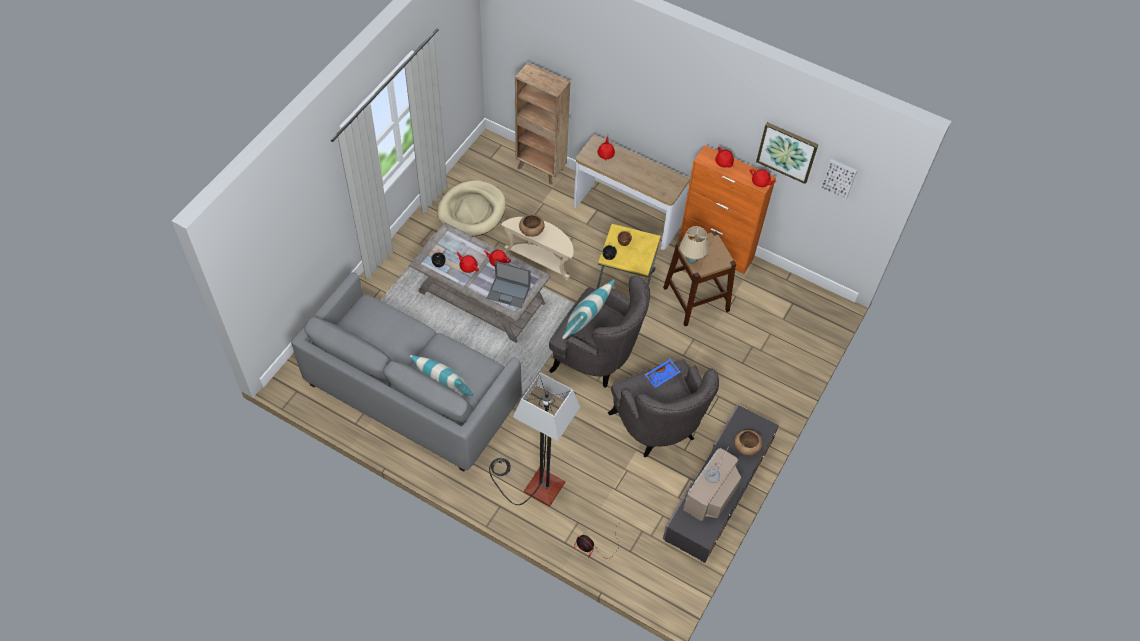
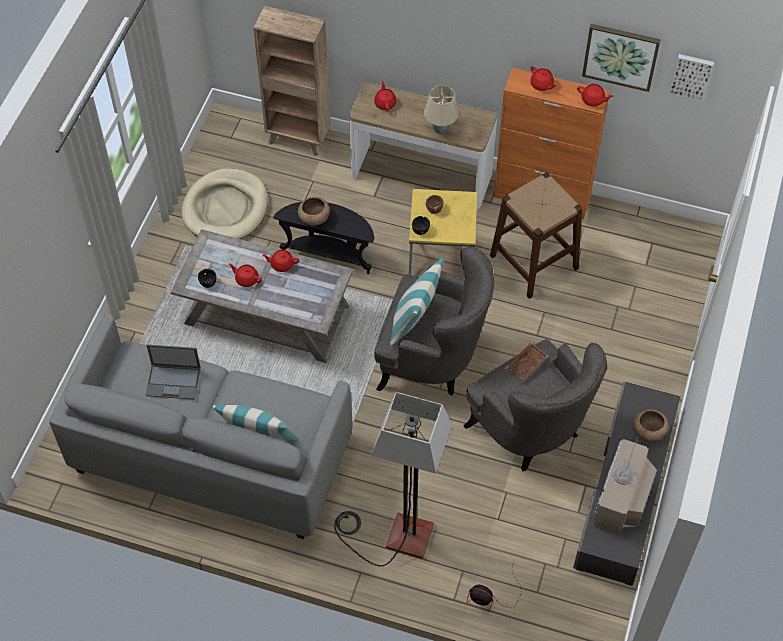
camera: 10 degrees left, 0 degrees up
laptop [487,261,530,308] -> laptop moved to [146,344,201,400]
beige side table [501,217,574,282] -> black side table [273,202,374,274]
blue tray [645,359,680,388] -> brown tray [505,342,549,382]
beige table lamp [680,226,709,264] -> beige table lamp moved to [424,85,459,134]

